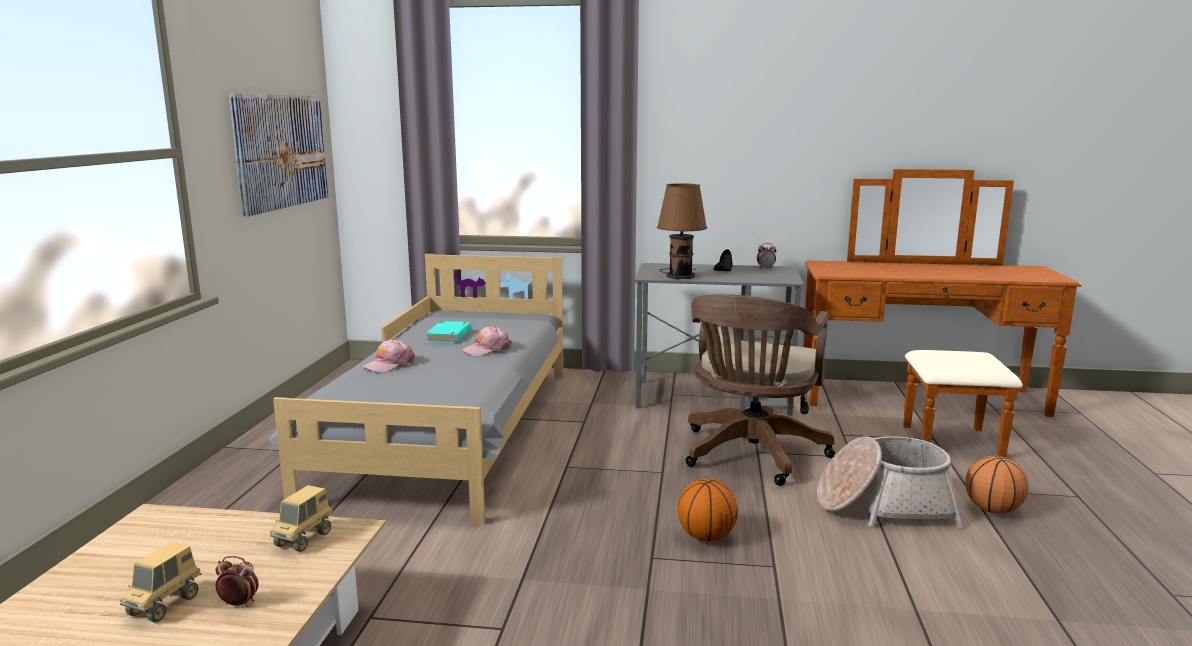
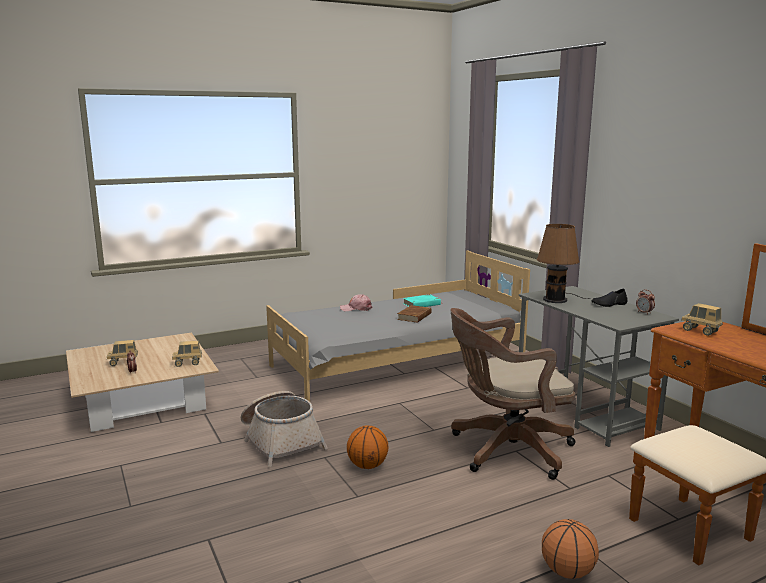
camera: 55 degrees right, 0 degrees up
picture [229,93,328,217] -> none
pink cap [461,326,512,356] -> brown book [397,305,431,323]
basket [817,436,964,528] -> basket moved to [241,391,328,467]
none -> toy truck [681,303,723,336]

